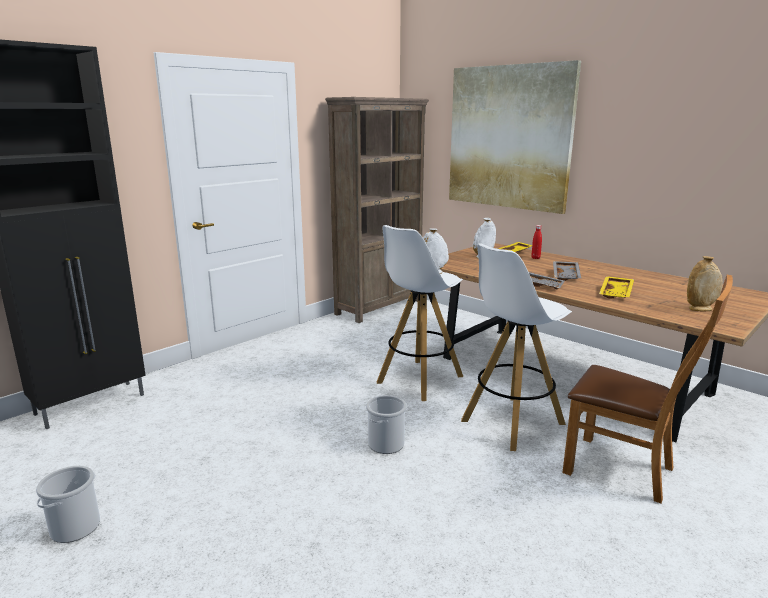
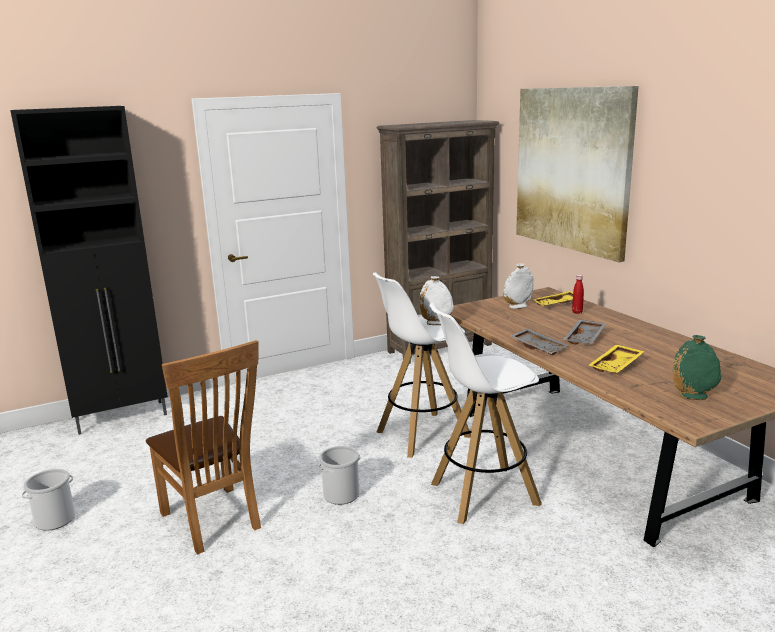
camera: 20 degrees right, 0 degrees up
brown chair [562,275,733,503] -> brown chair moved to [146,340,261,555]
beige vase [687,256,723,311] -> green vase [673,335,721,400]

